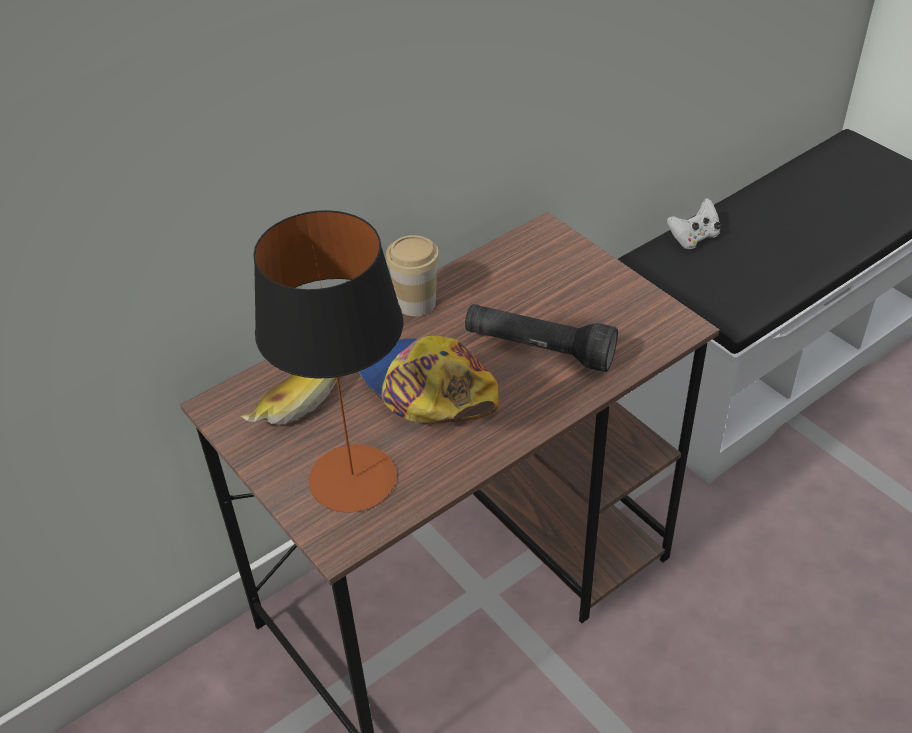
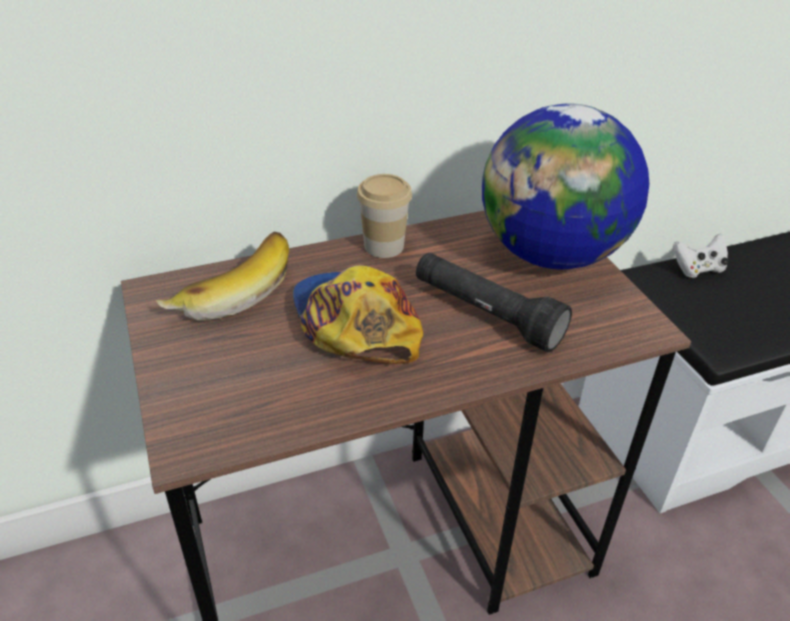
camera: 15 degrees right, 5 degrees down
table lamp [253,210,403,513] -> none
none -> globe [482,103,649,270]

